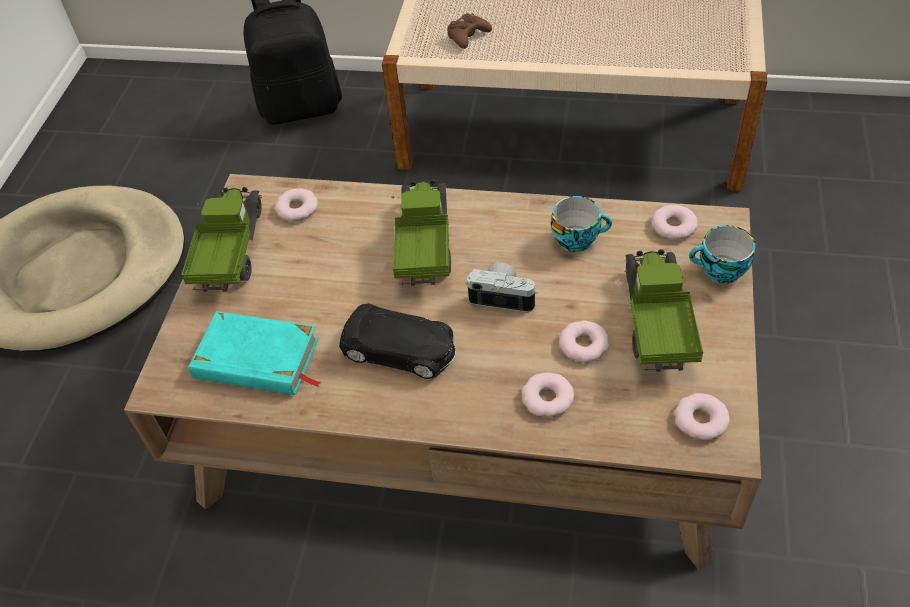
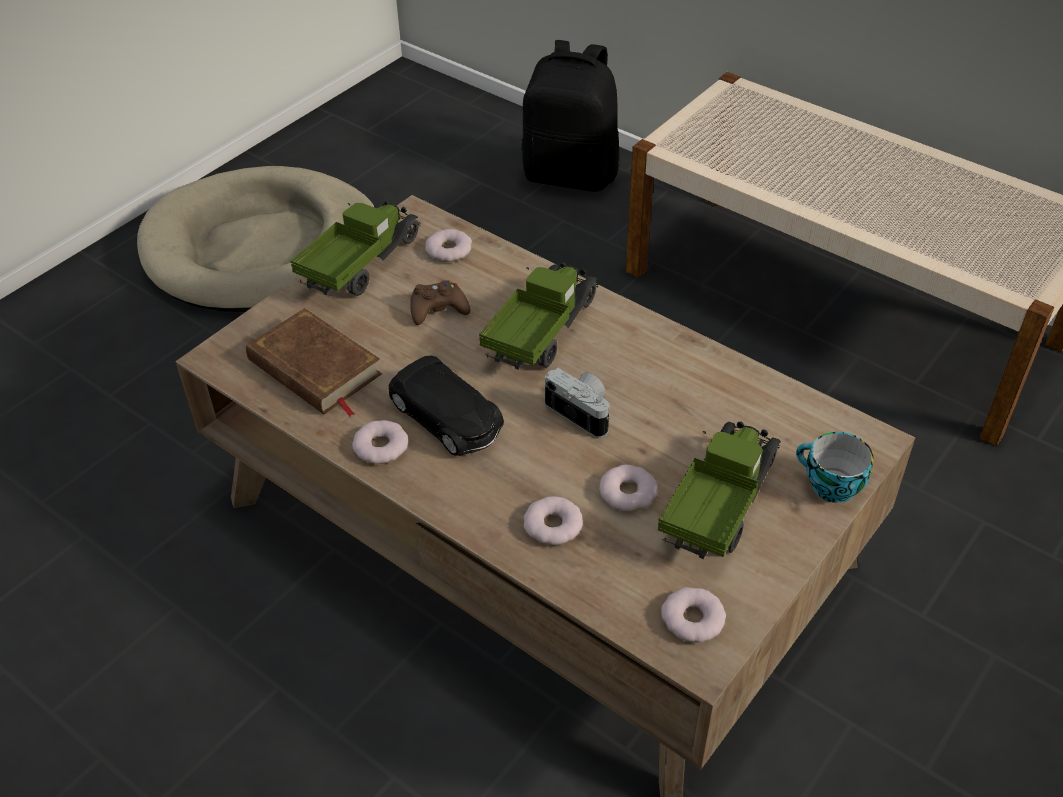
camera: 25 degrees right, 5 degrees down
turquoise book [188,311,321,395] -> brown book [246,308,382,416]
brown game controller [447,13,492,49] -> brown game controller moved to [410,280,470,325]
cup [551,196,612,252] -> none
donut [652,205,698,240] -> donut moved to [352,420,408,464]

